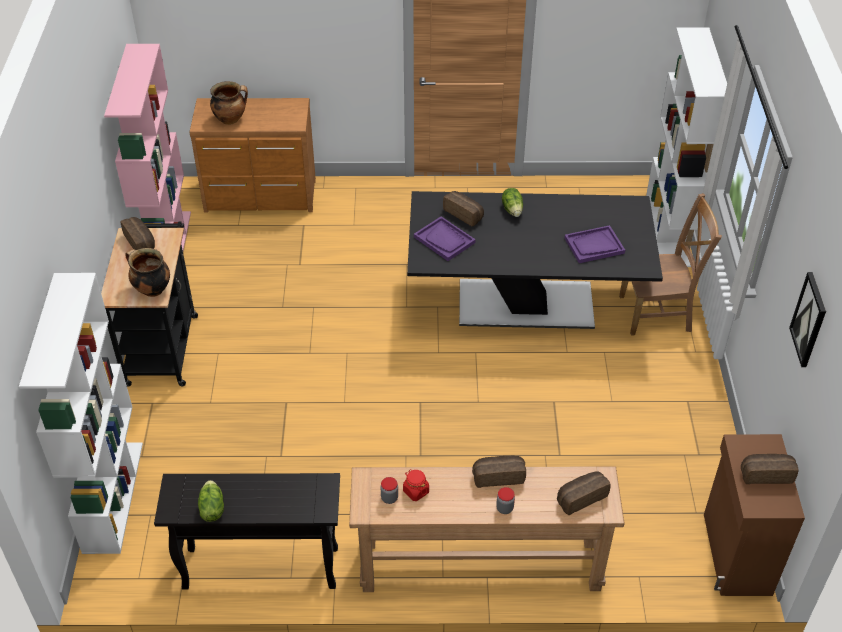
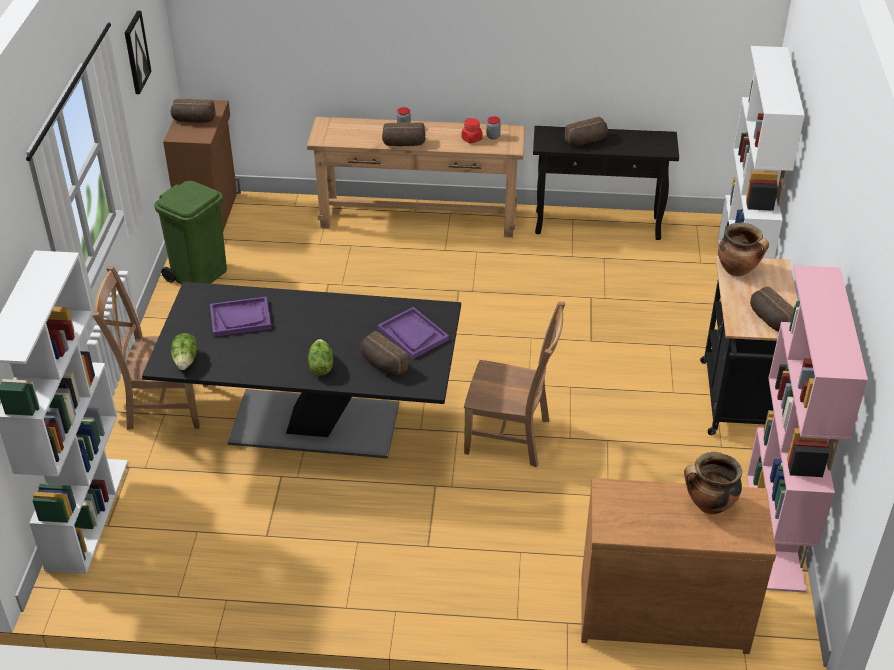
camera: 175 degrees left, 5 degrees down
lettuce [198,480,224,522] -> lettuce moved to [171,333,197,370]
bread [557,472,611,515] -> bread moved to [565,117,608,146]
none -> green trash can [154,181,227,284]
none -> brown chair [464,302,565,467]

